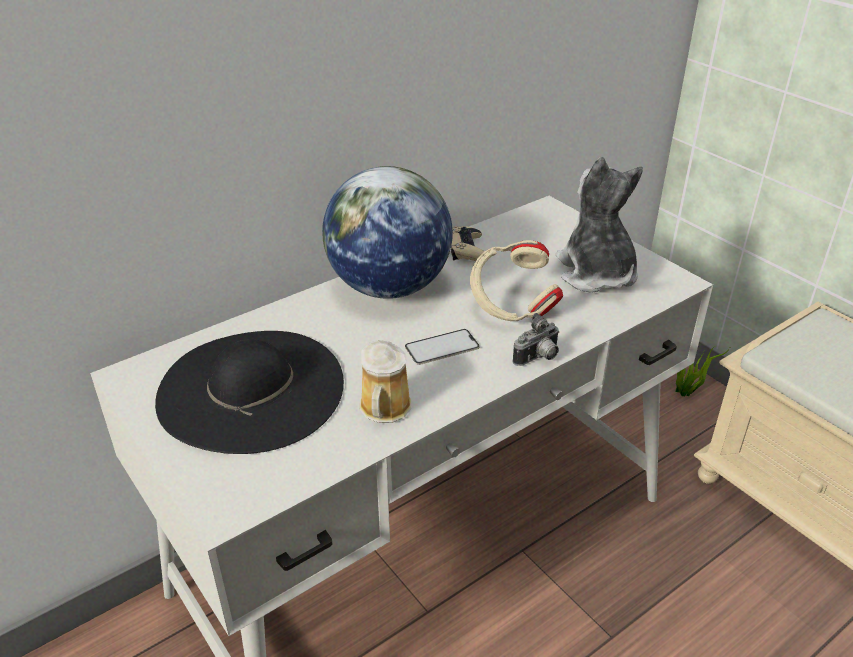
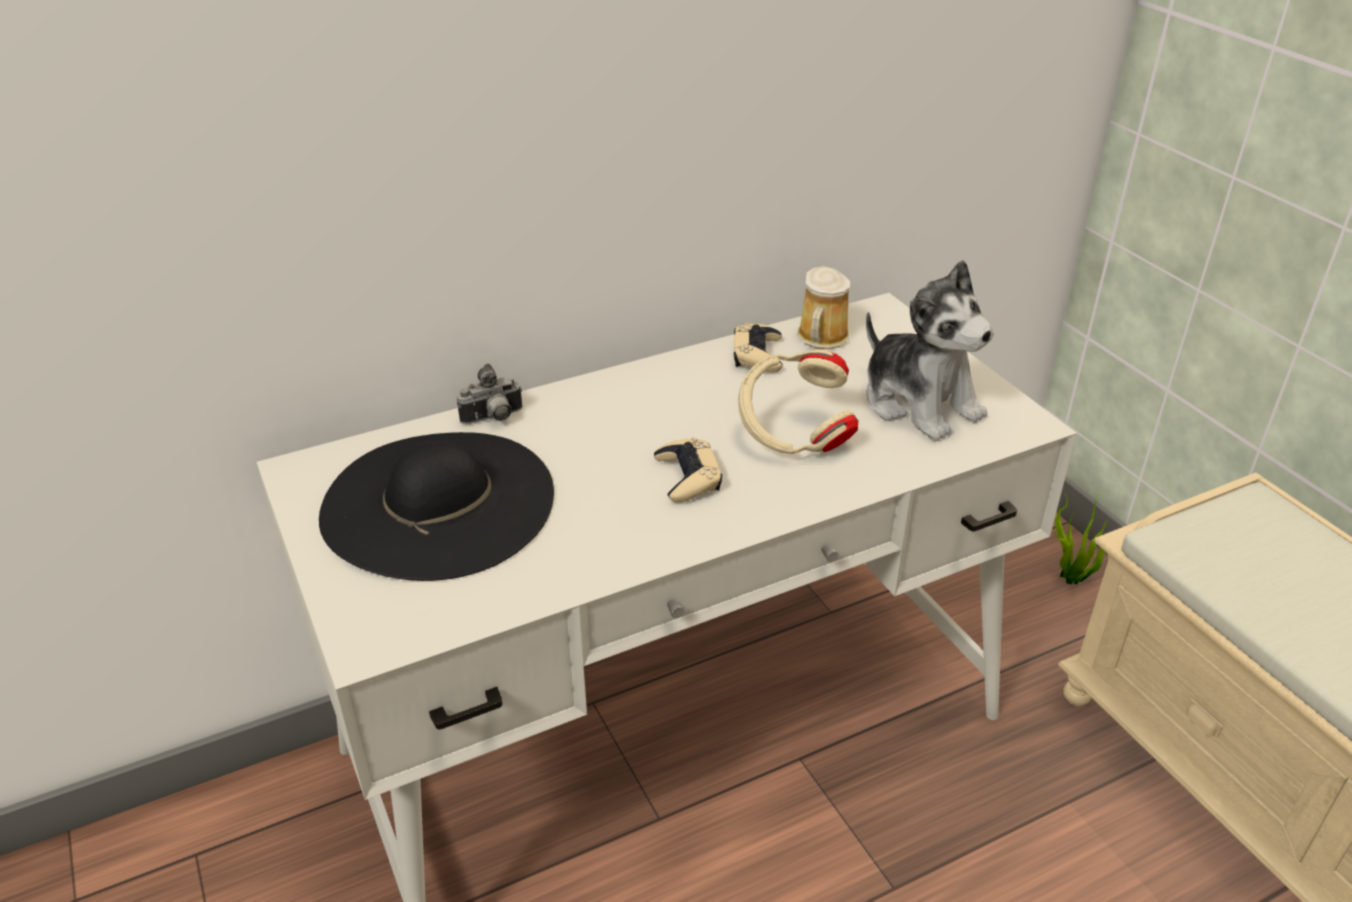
camera: 10 degrees right, 0 degrees up
globe [322,166,453,299] -> none
mug [360,340,412,423] -> mug moved to [797,266,850,349]
phone [405,329,480,365] -> beige game controller [654,438,722,503]
camera [513,313,560,366] -> camera moved to [457,363,522,424]
plush toy [556,157,643,293] -> plush toy turned 150 degrees clockwise [866,260,994,441]

